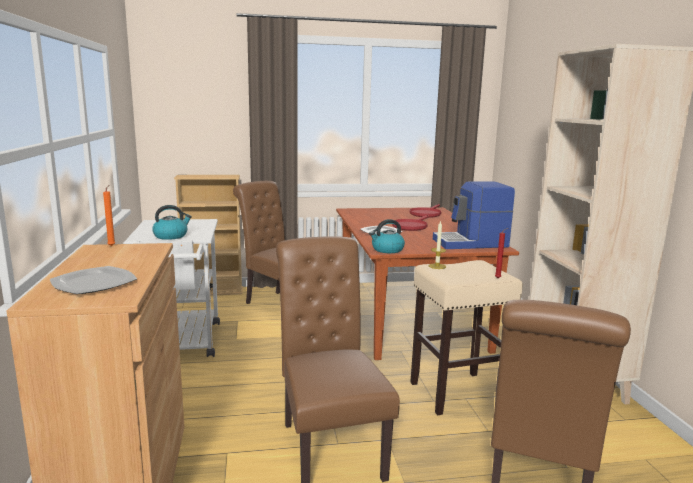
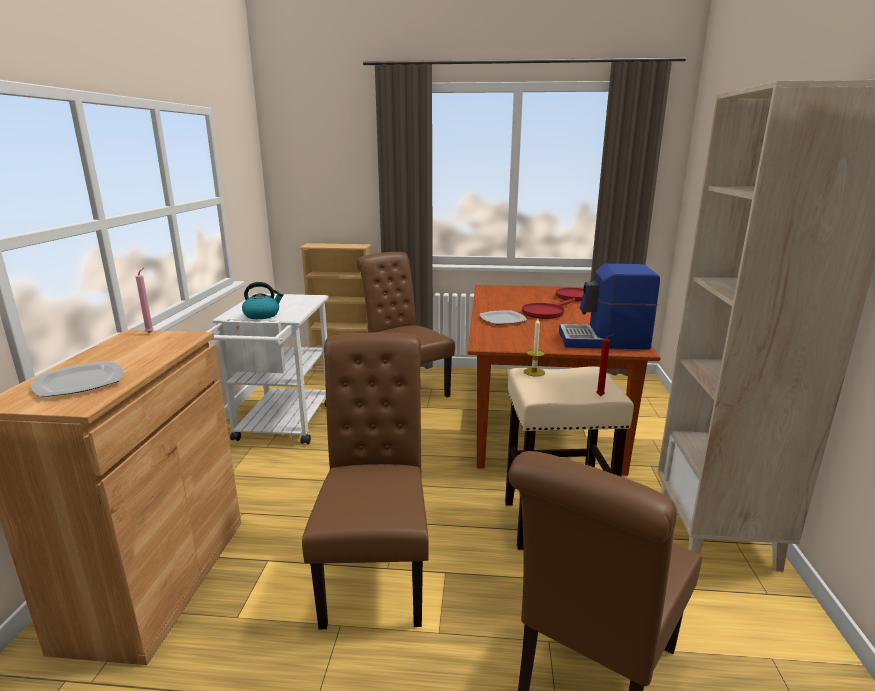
camera: 15 degrees right, 5 degrees up
orange candle [103,185,115,246] -> pink candle [135,268,154,333]
kettle [369,219,405,253] -> none

